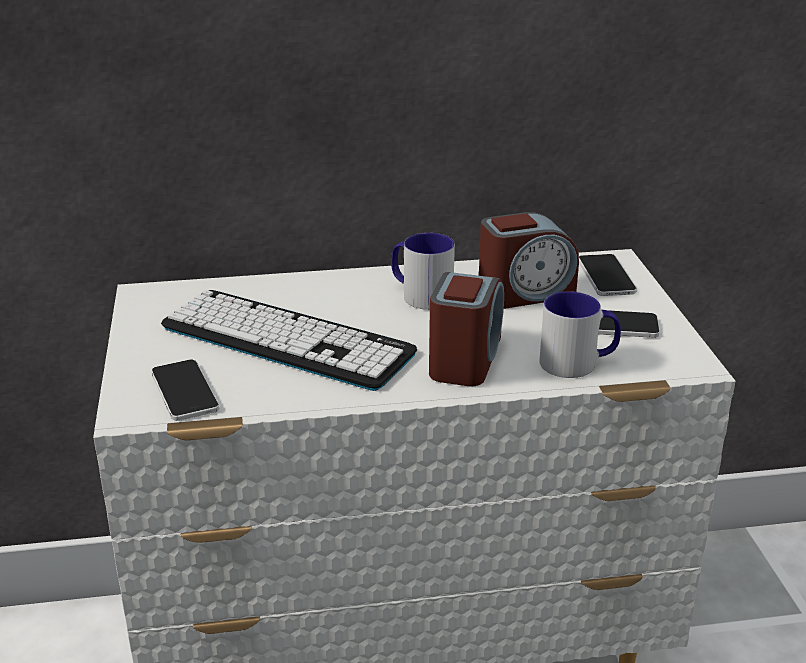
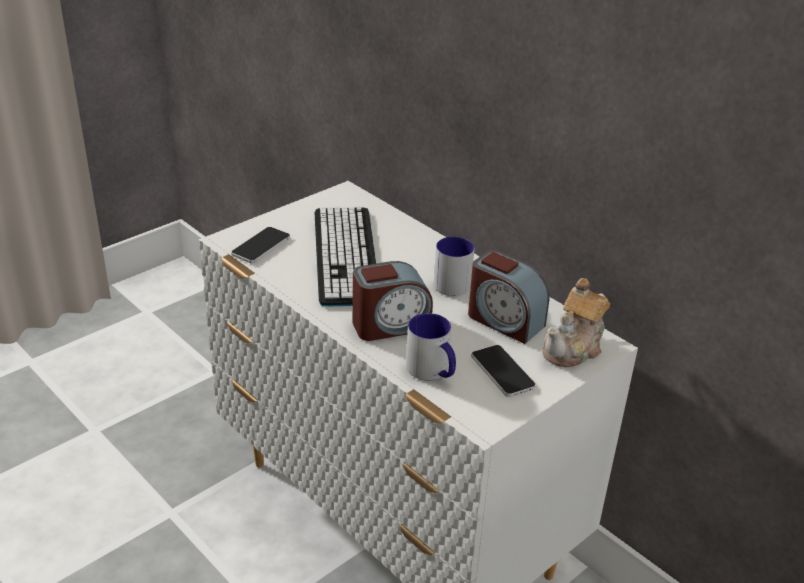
camera: 55 degrees right, 5 degrees up
phone [579,254,637,296] -> teapot [542,278,610,368]

